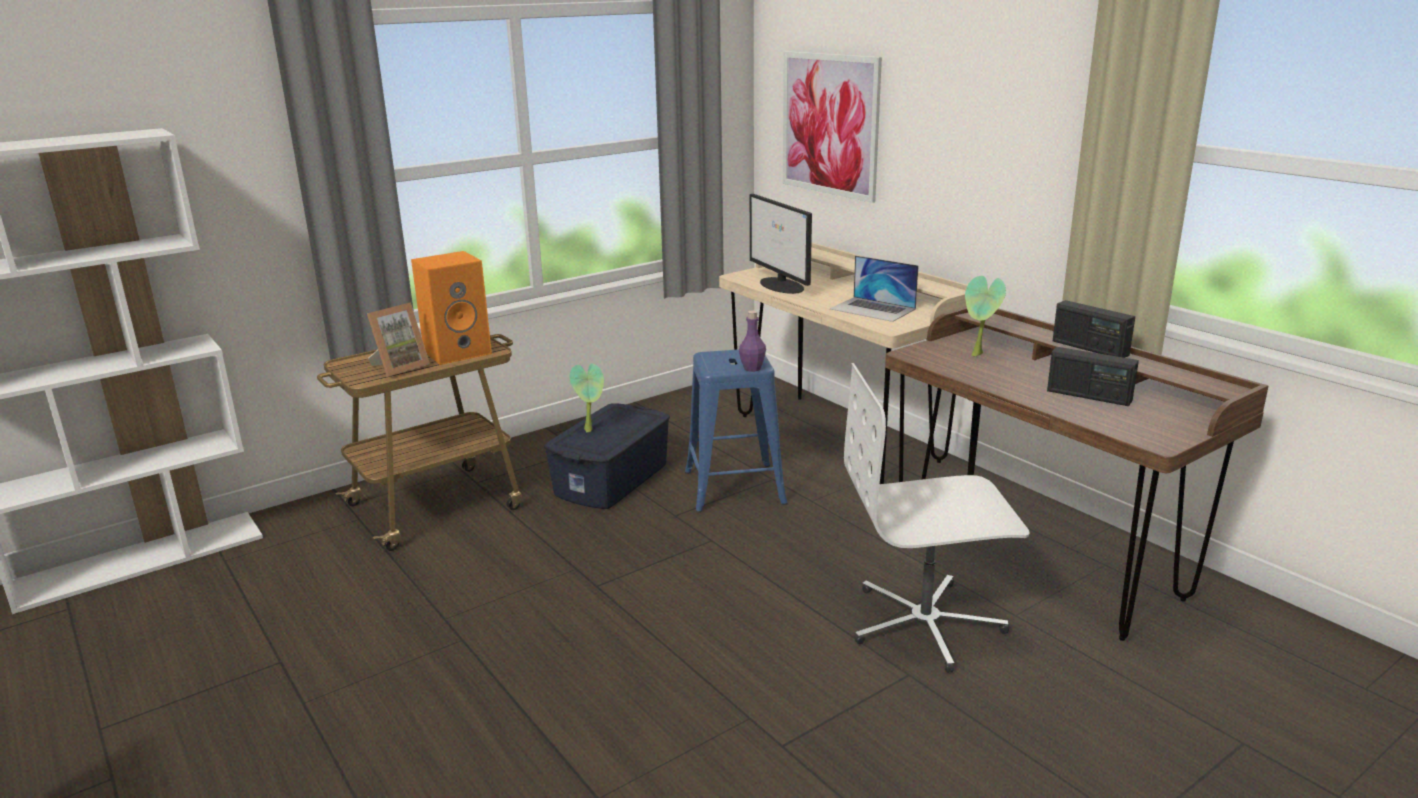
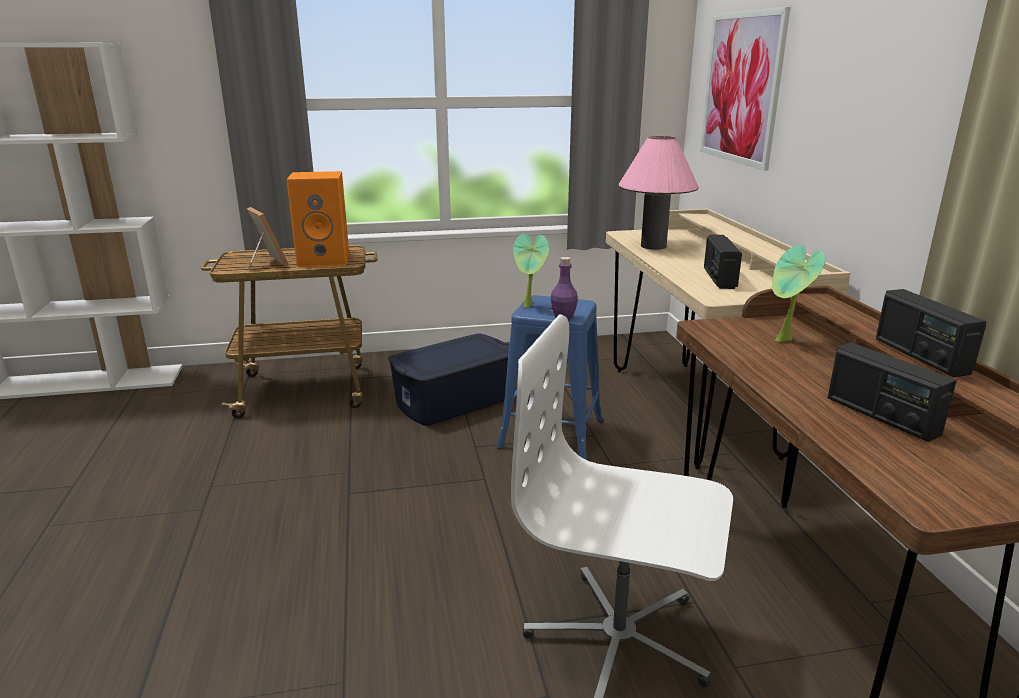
camera: 25 degrees right, 0 degrees up
picture frame [367,302,430,377] -> picture frame turned 105 degrees counterclockwise [247,207,289,271]
potted plant [569,363,604,432] -> potted plant moved to [513,234,549,308]
monitor [750,194,812,294] -> pink table lamp [619,136,699,250]
laptop [830,255,919,322] -> radio [704,235,742,289]

